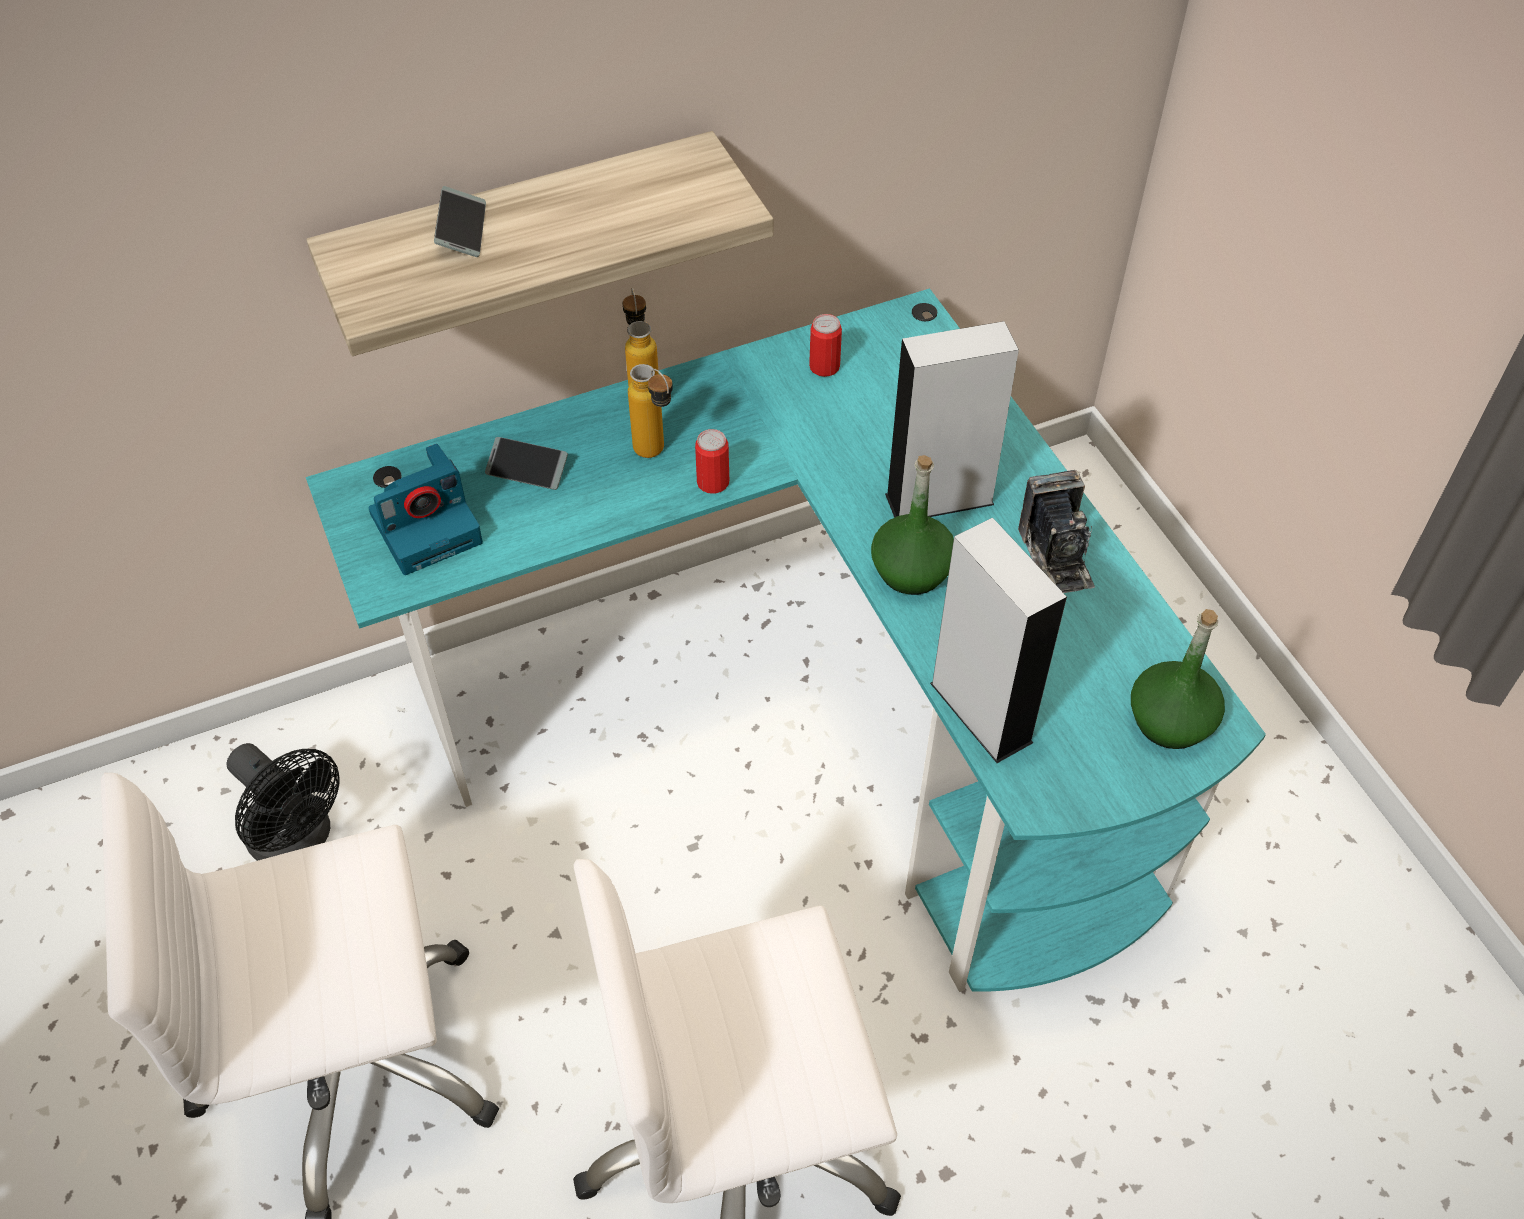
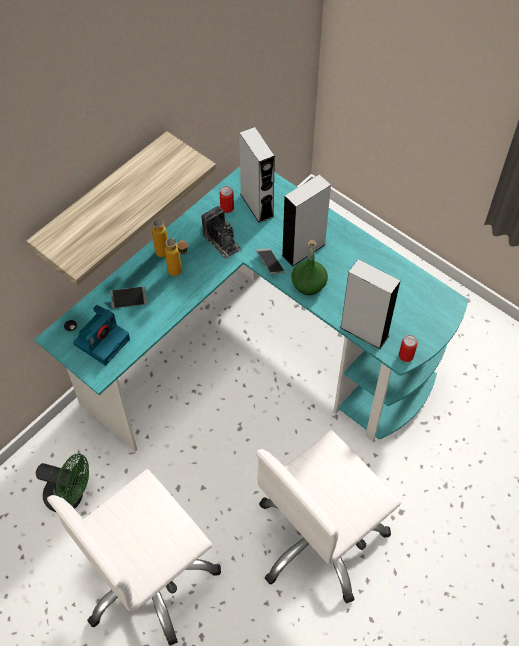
camera: 25 degrees left, 5 degrees up
black fan [227,743,340,861] -> green fan [36,454,89,512]
phone [434,186,486,257] -> phone moved to [256,248,285,275]
can [695,429,729,494] -> can moved to [399,335,417,362]
camera [1018,470,1095,593] -> camera moved to [202,206,242,259]
green bottle [1131,609,1225,749] -> none
none -> grey speaker [239,127,275,223]

